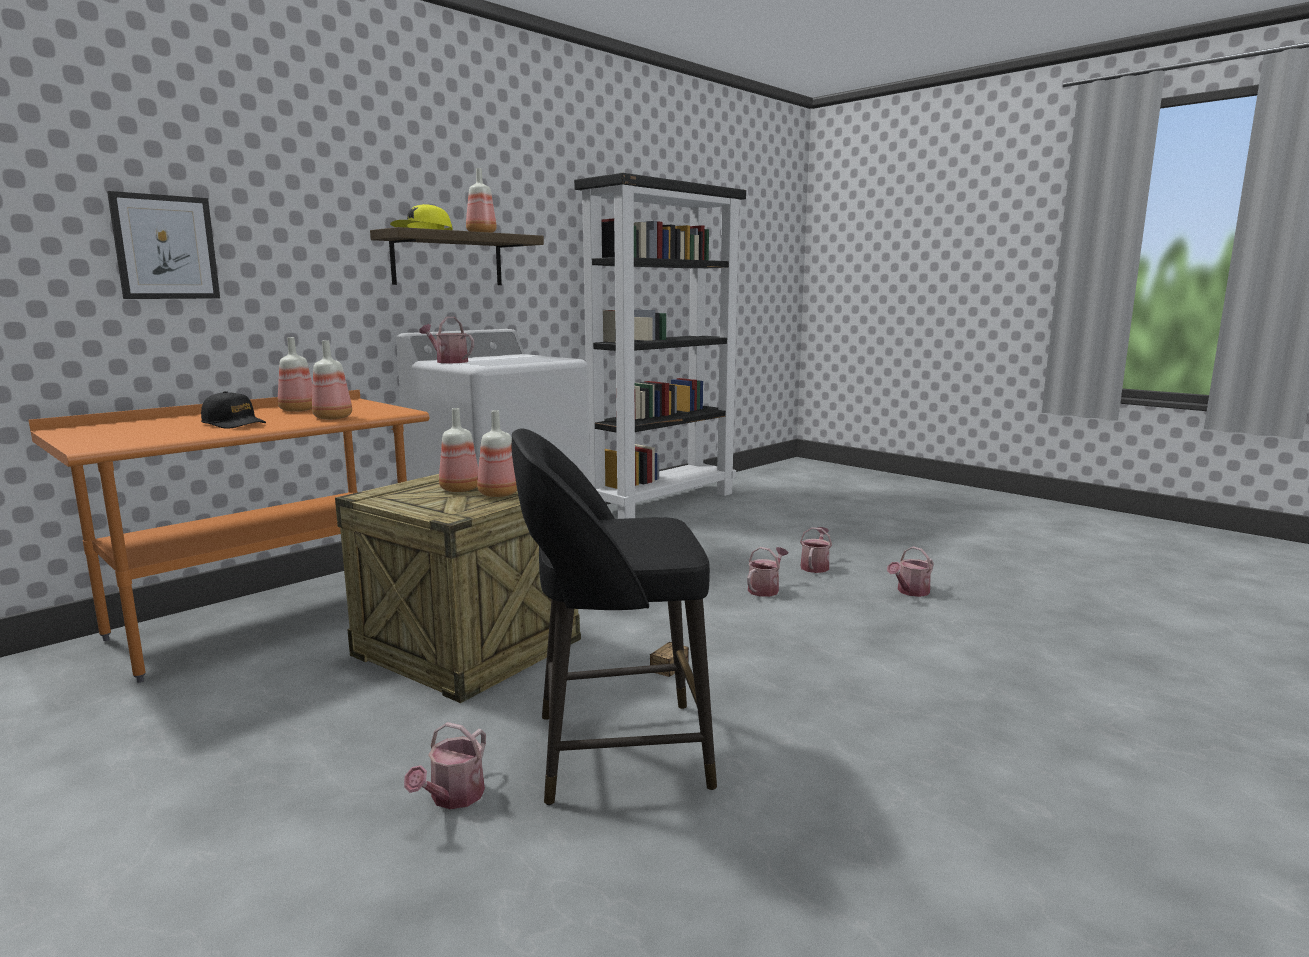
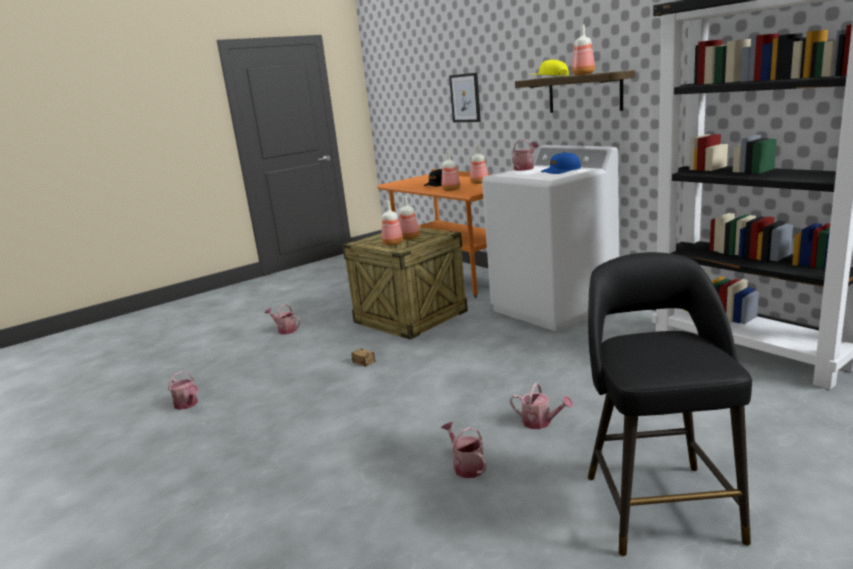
camera: 100 degrees right, 5 degrees up
black stool [512,429,717,805] -> black stool moved to [588,252,752,556]
watering can [747,547,788,597] -> watering can moved to [168,371,198,410]
none -> blue cap [540,152,581,174]

